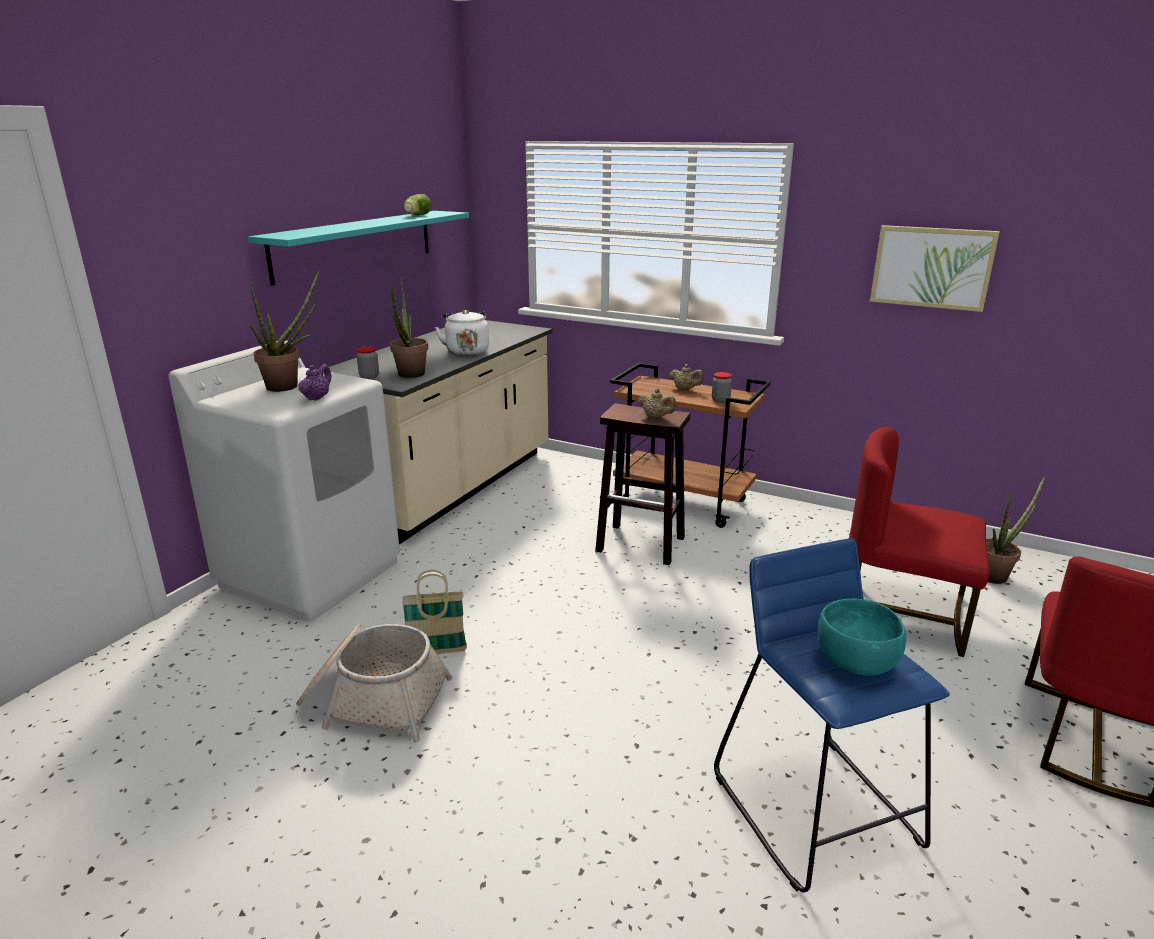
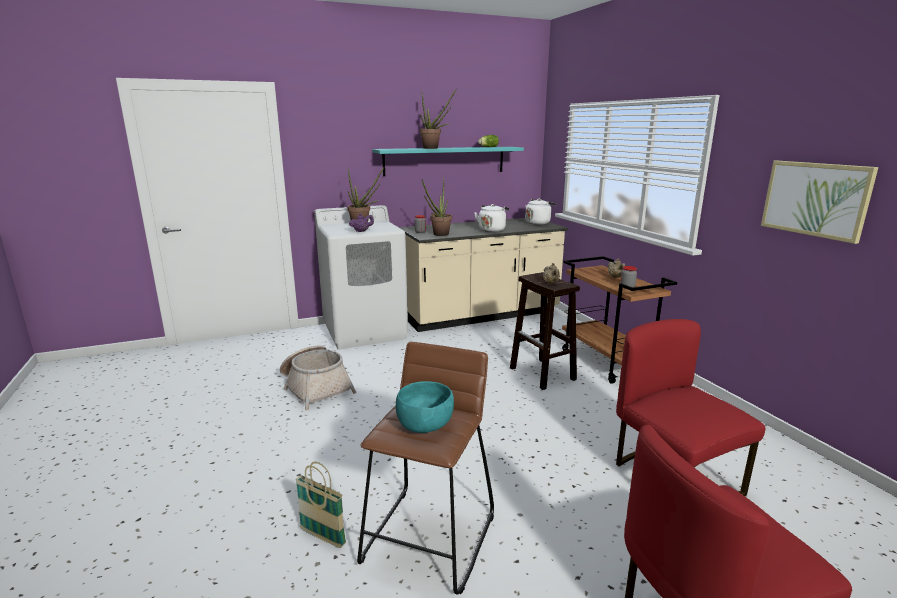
camera: 40 degrees right, 5 degrees down
basket [402,570,467,654] -> basket moved to [295,462,346,548]
blue stool [714,538,950,892] -> brown stool [357,342,494,595]
potted plant [986,477,1045,584] -> potted plant moved to [420,90,456,149]
none -> white kettle [525,199,557,225]

